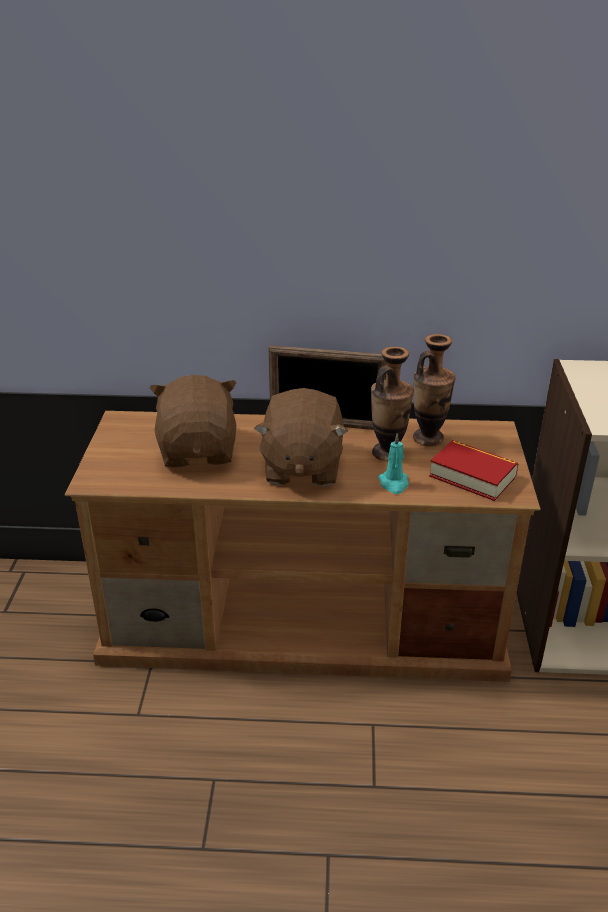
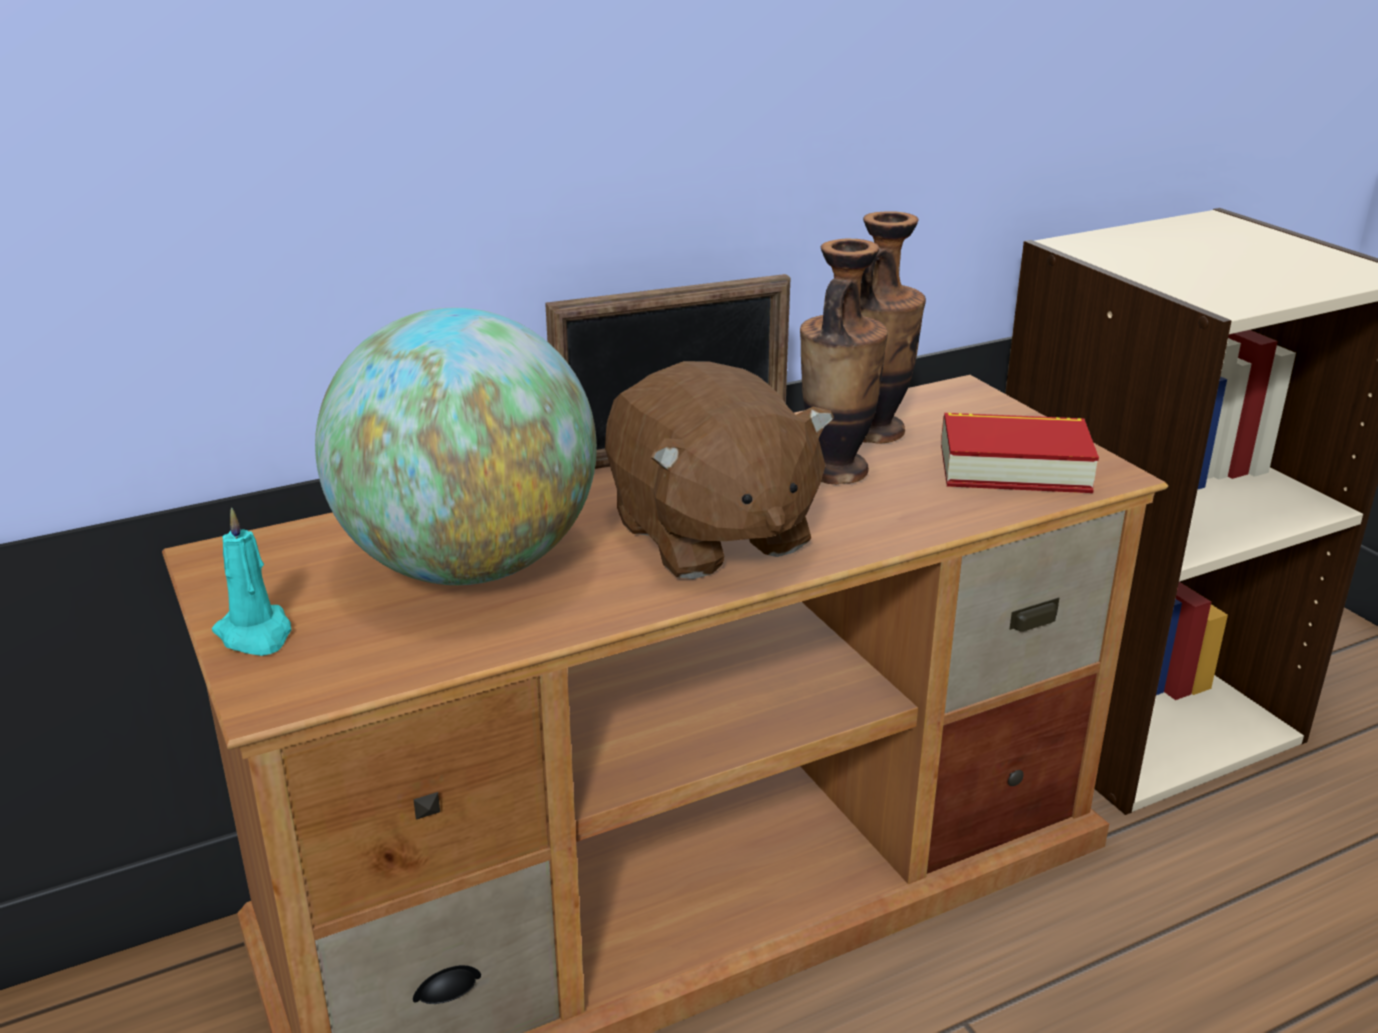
camera: 30 degrees left, 5 degrees down
brown plush toy [150,375,236,467] -> globe [315,308,597,585]
turquoise candle [378,433,409,494] -> turquoise candle moved to [212,507,291,656]

